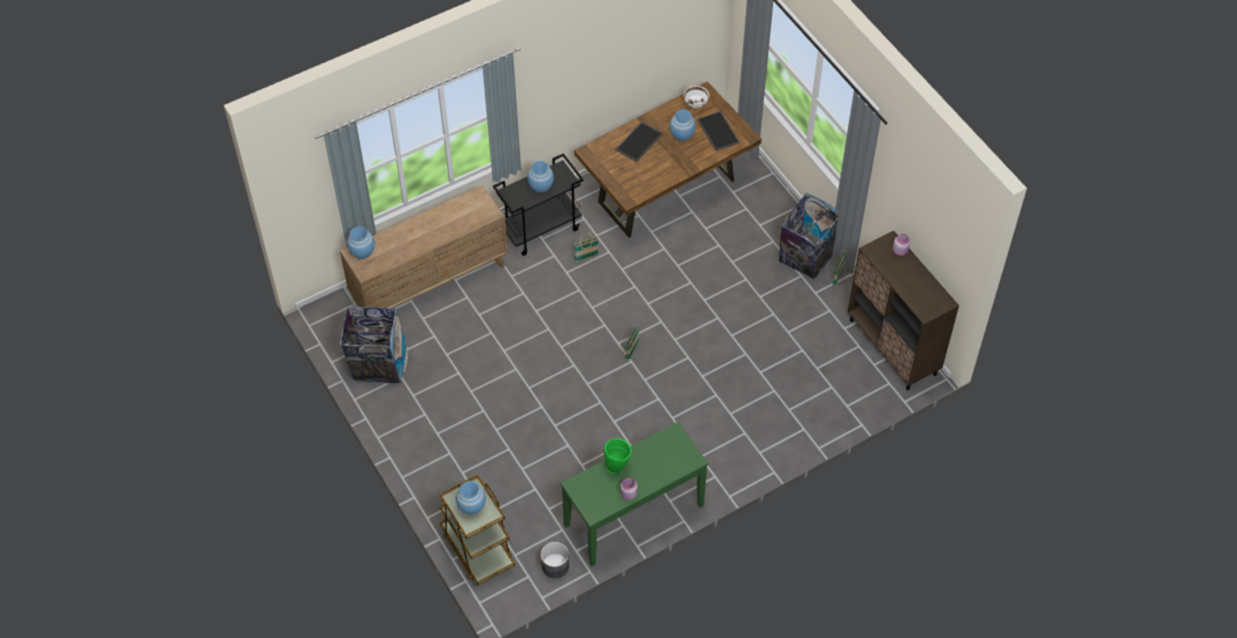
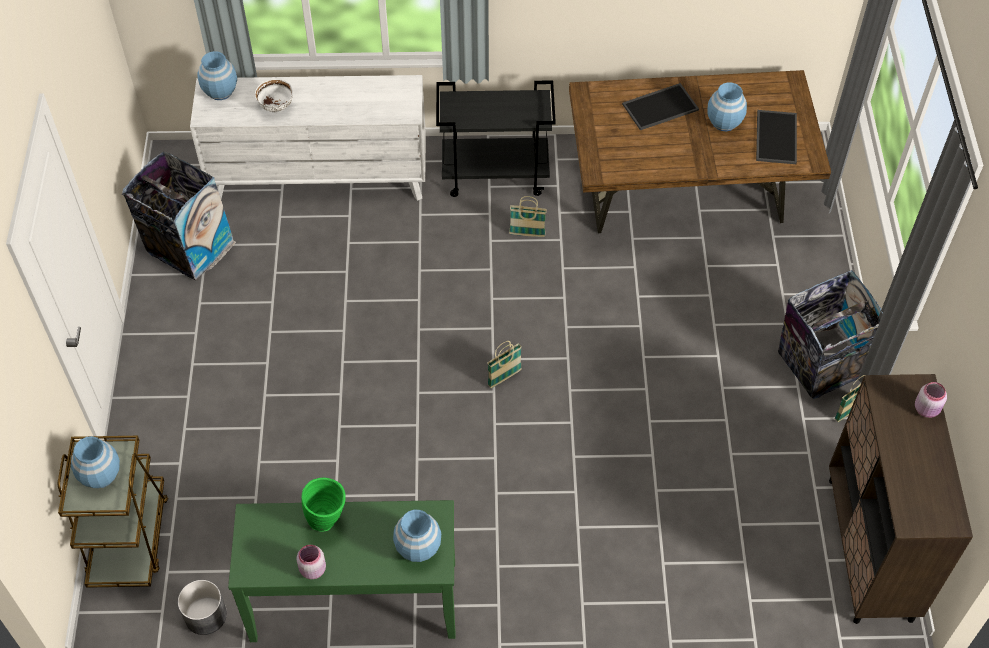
camera: 30 degrees right, 0 degrees up
brown dresser [340,185,508,308] -> white dresser [190,75,426,201]
blue vase [527,161,554,193] -> blue vase moved to [393,510,441,562]
white bowl [684,86,709,108] -> white bowl moved to [255,79,293,113]

